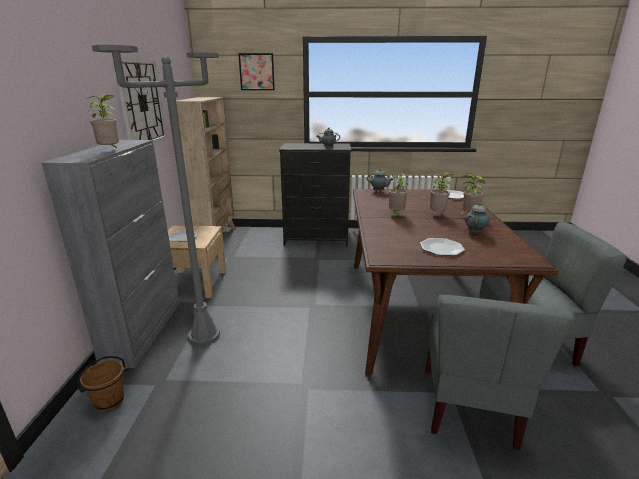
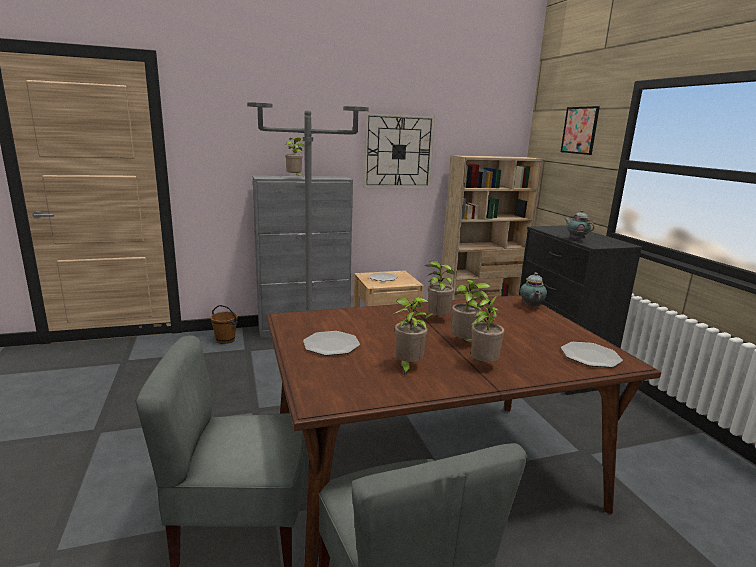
camera: 70 degrees right, 5 degrees down
teapot [465,202,489,234] -> potted plant [394,297,429,375]

